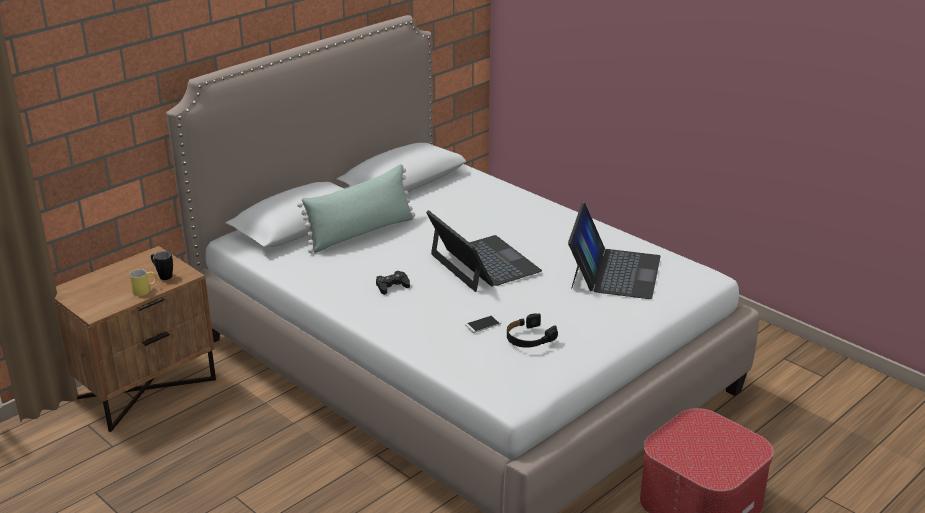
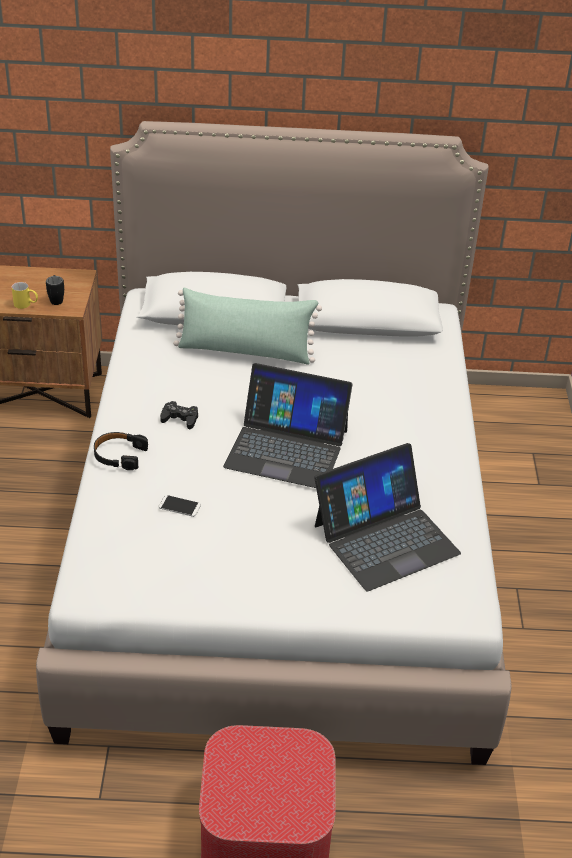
camera: 45 degrees right, 10 degrees up
laptop [426,210,542,292] -> laptop turned 90 degrees clockwise [223,363,353,488]
black headphones [507,313,558,348] -> black headphones moved to [94,432,148,470]

